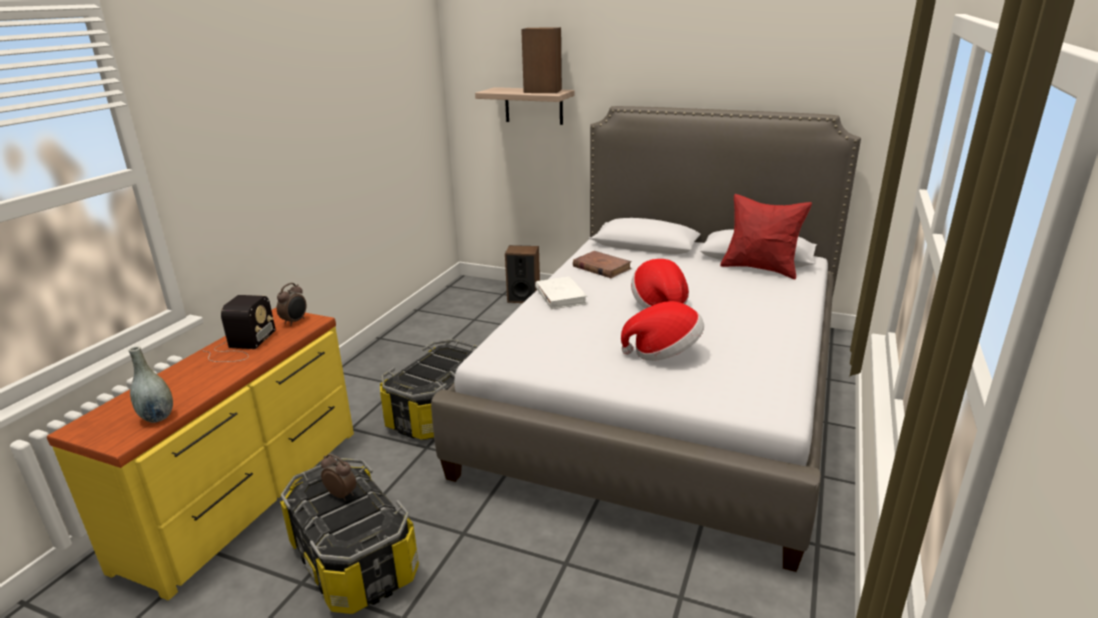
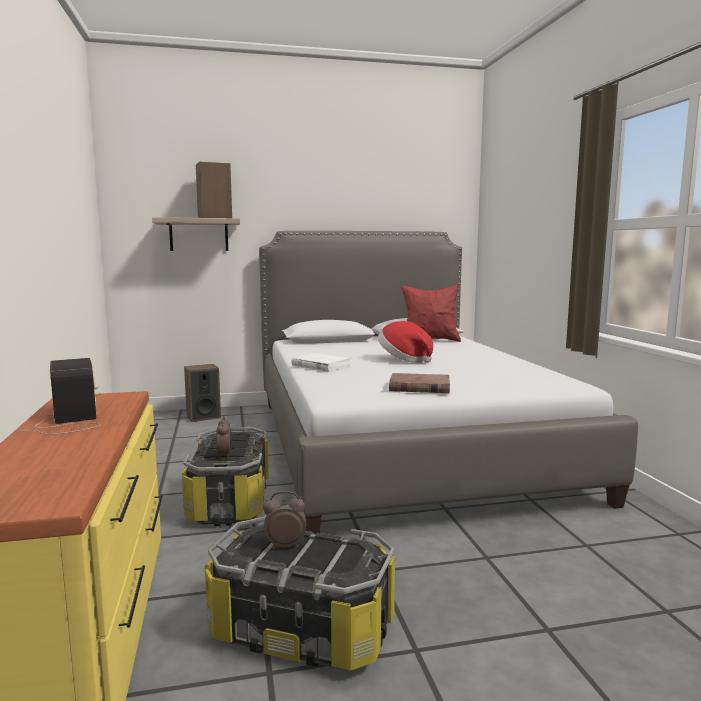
camera: 35 degrees left, 15 degrees down
grey vase [129,346,173,423] -> none
alarm clock [277,283,307,326] -> alarm clock moved to [216,416,232,459]
brown book [573,251,632,278] -> brown book moved to [389,373,450,393]
hat [621,301,704,361] -> none

